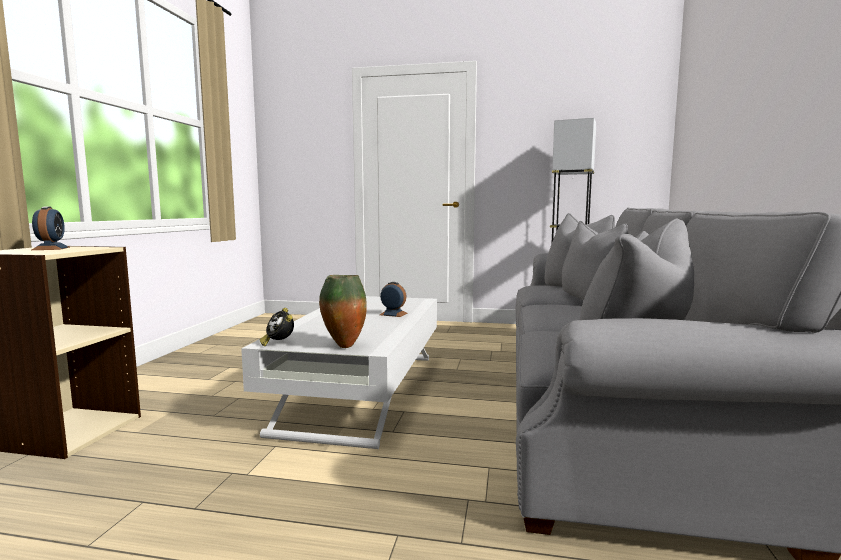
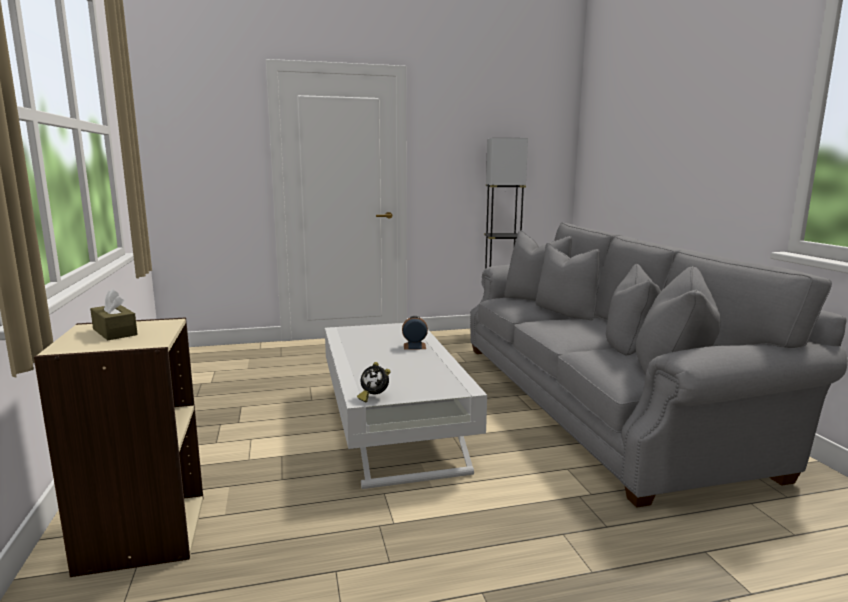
camera: 25 degrees left, 5 degrees up
alarm clock [32,206,70,250] -> brown tissue box [90,289,138,340]
vase [319,275,367,348] -> none

